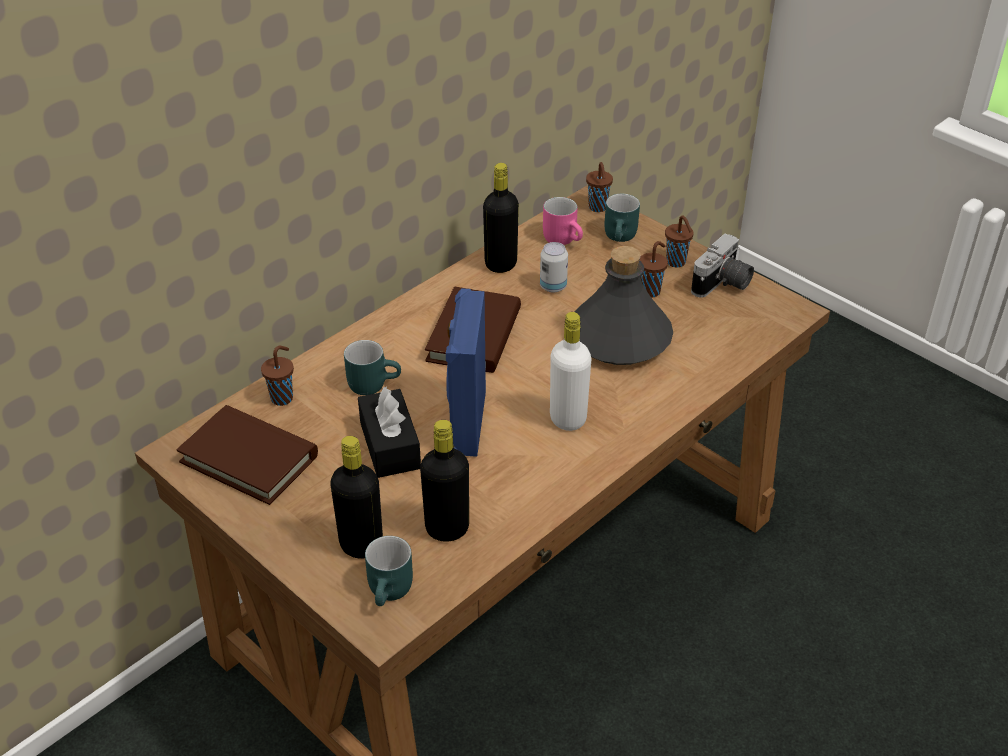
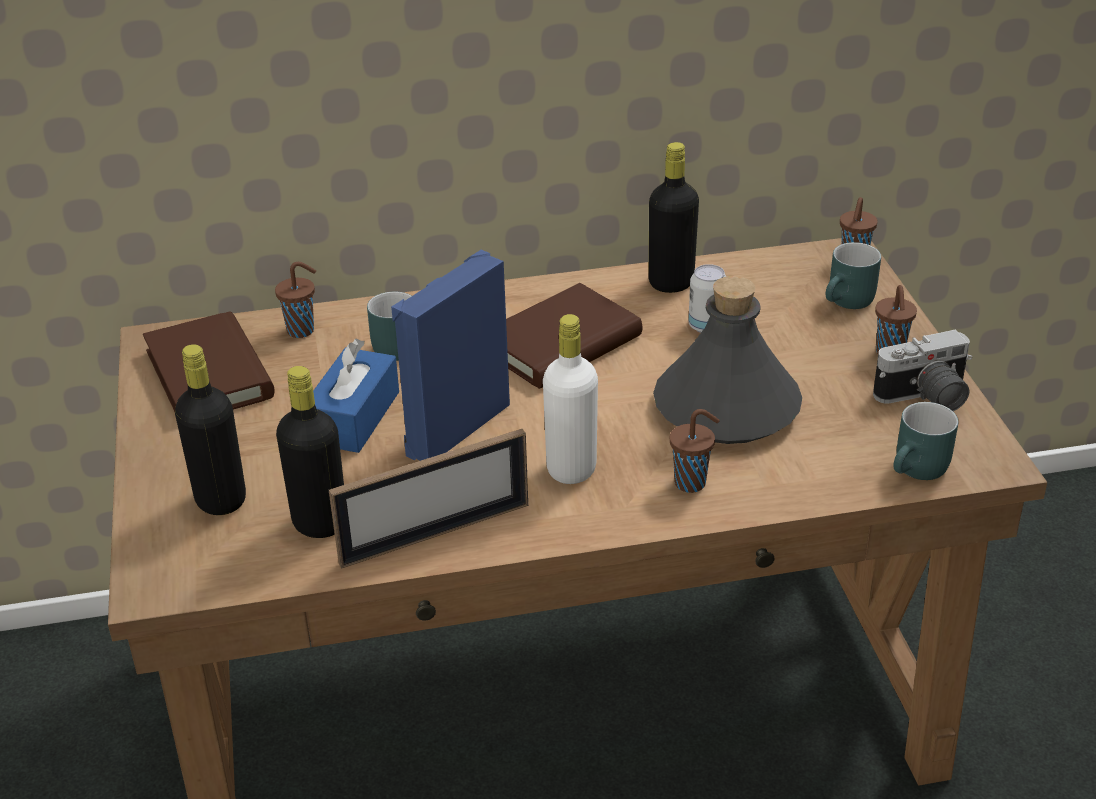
camera: 35 degrees right, 5 degrees down
black tissue box [358,386,421,478] -> blue tissue box [313,339,399,453]
turquoise mug [365,536,413,606] -> turquoise mug moved to [893,402,959,480]
pink mug [543,197,583,245] -> none
brown cup [640,241,668,298] -> brown cup moved to [670,409,719,493]
none -> picture frame [329,429,528,569]

